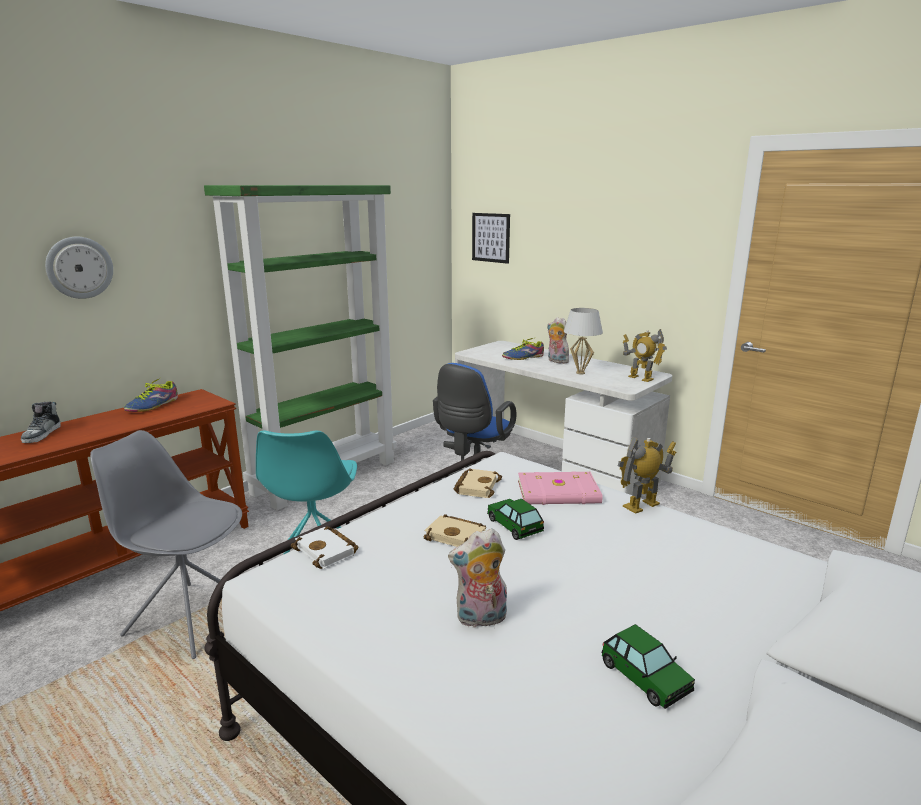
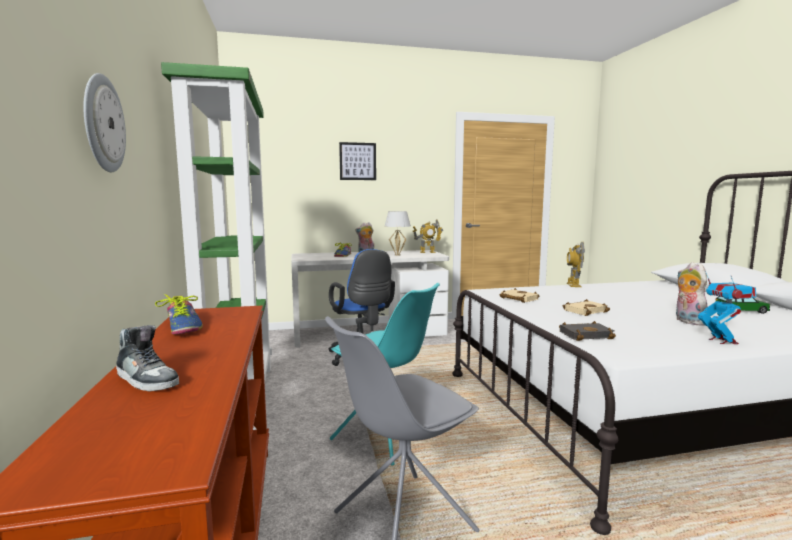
camera: 55 degrees left, 10 degrees down
white book [291,526,358,569] -> black book [559,321,616,341]
plush toy [448,528,507,628] -> plush toy turned 150 degrees clockwise [676,262,707,326]
picture [472,213,510,264] -> picture moved to [339,142,376,180]
toy car [487,499,544,540] -> none
pink book [518,471,602,505] -> none
none -> toy robot [698,271,756,344]

